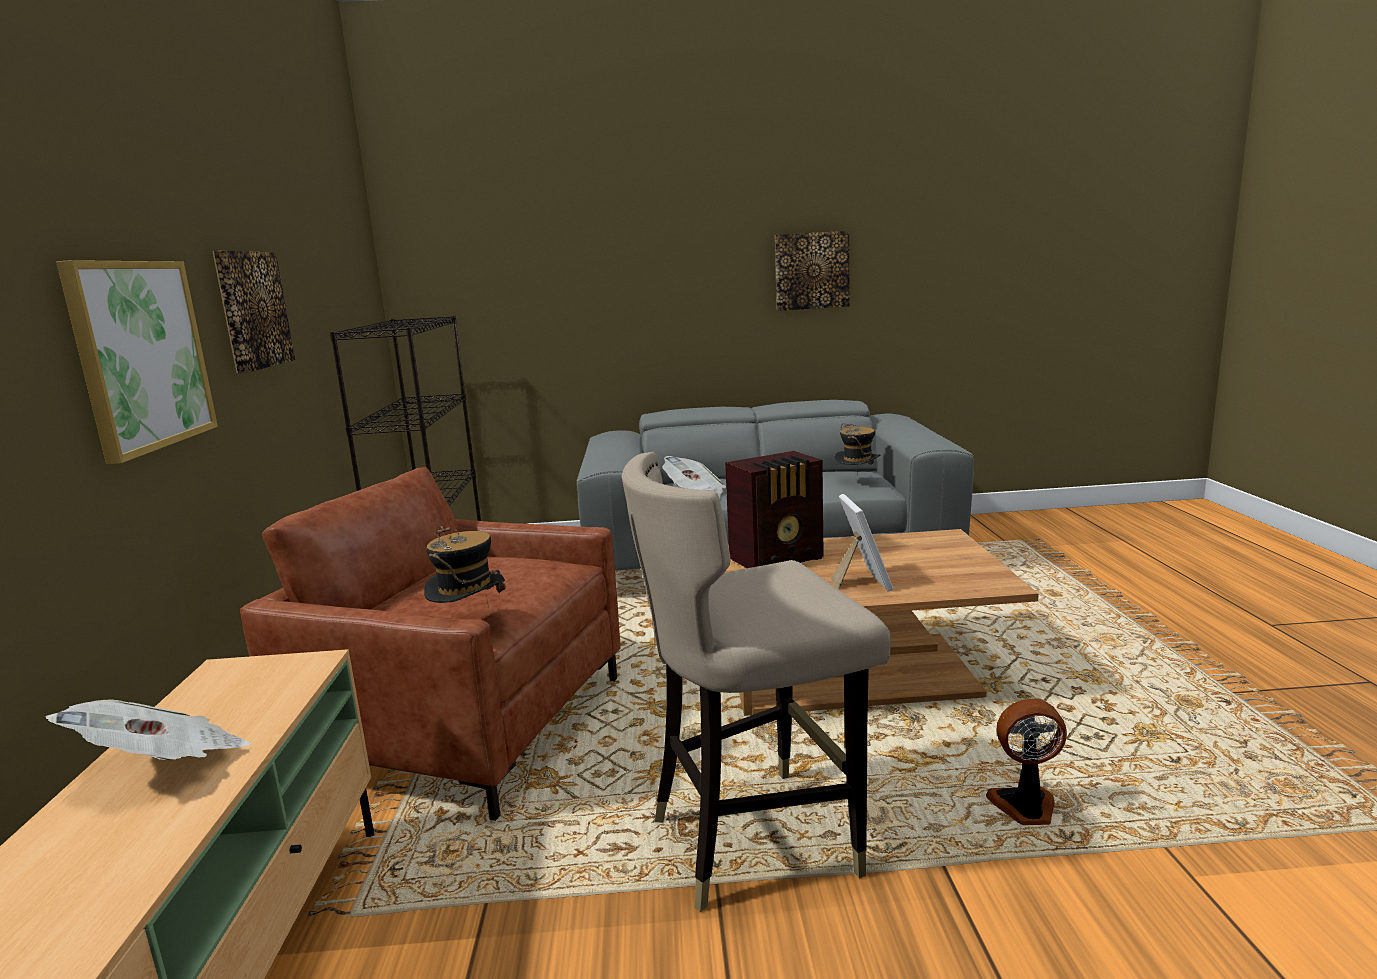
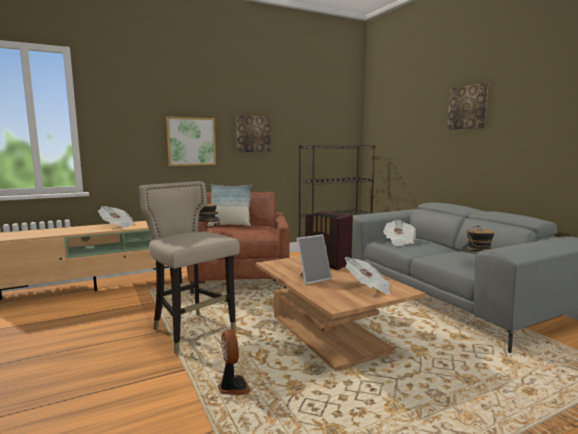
camera: 65 degrees right, 5 degrees down
picture [775,231,849,311] -> picture moved to [447,83,489,130]
none -> pillow [207,184,252,226]
none -> newspaper [345,257,390,294]

